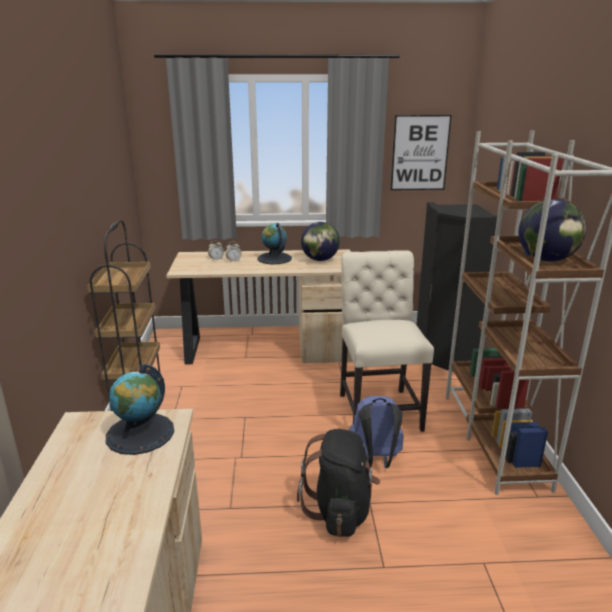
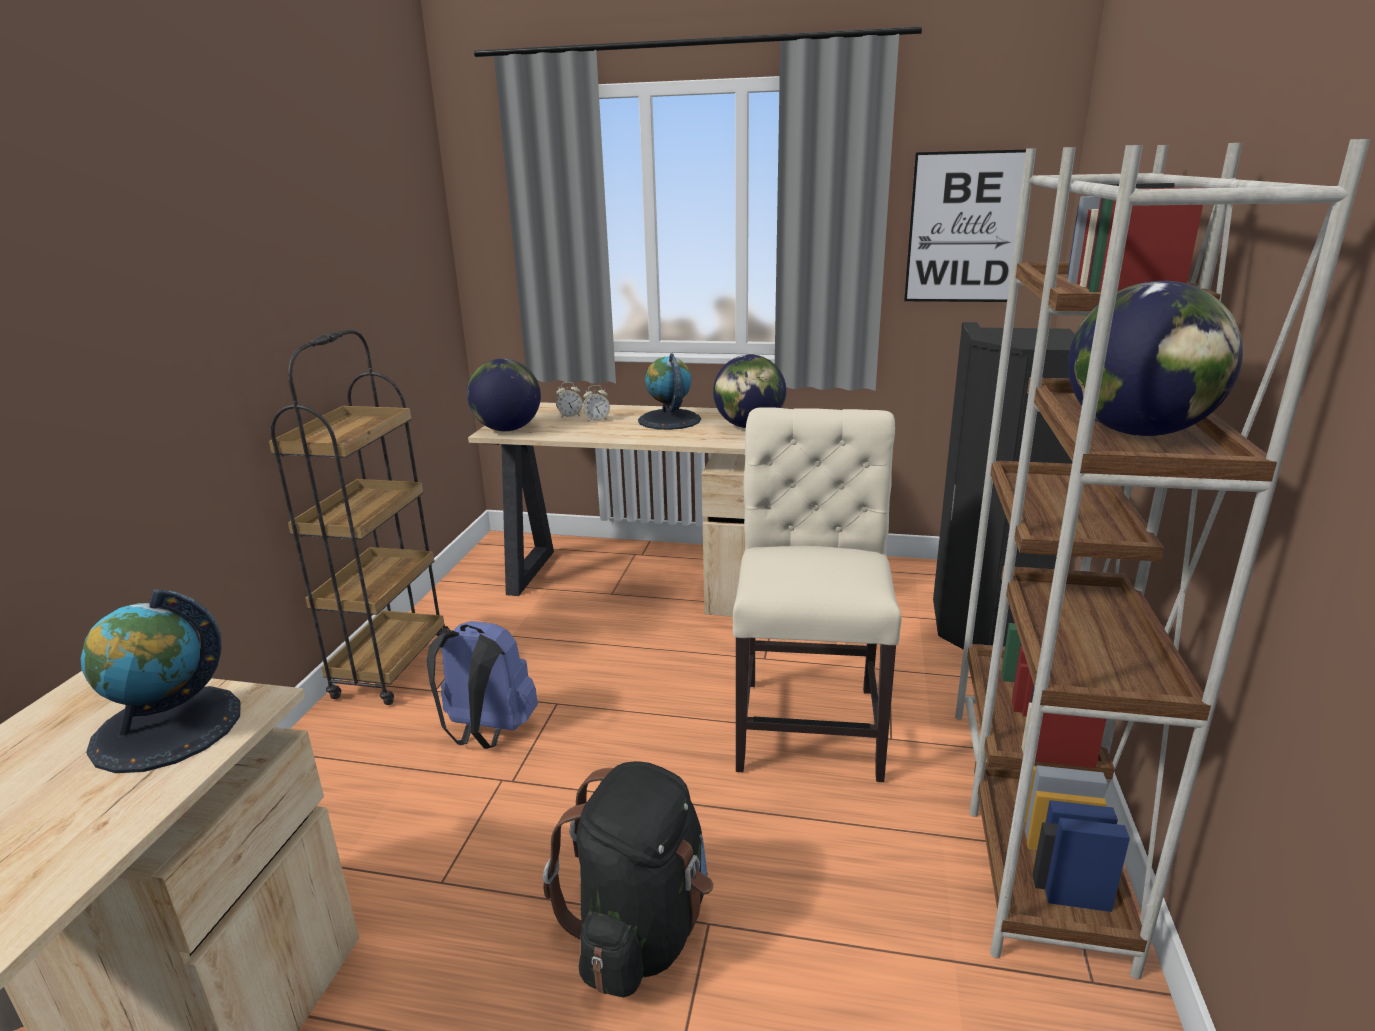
camera: 15 degrees right, 0 degrees up
blue backpack [349,396,404,468] -> blue backpack moved to [426,621,538,749]
none -> globe [467,359,541,431]

